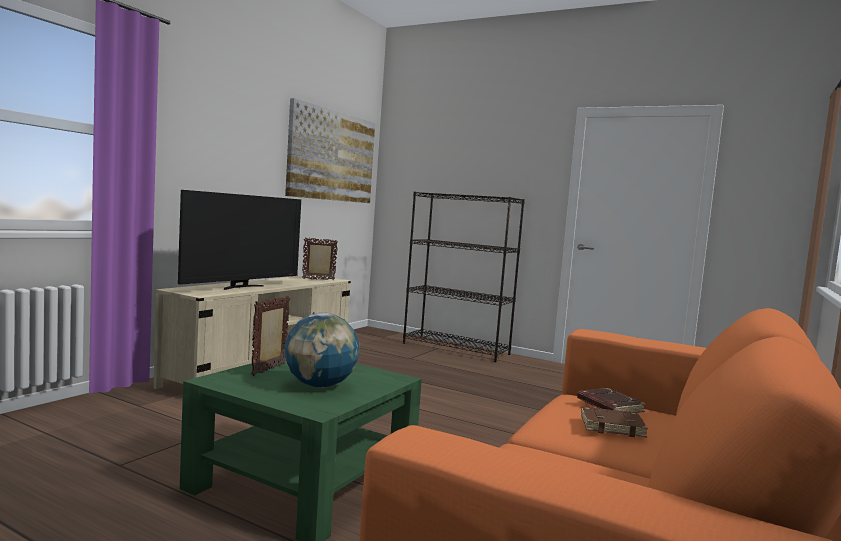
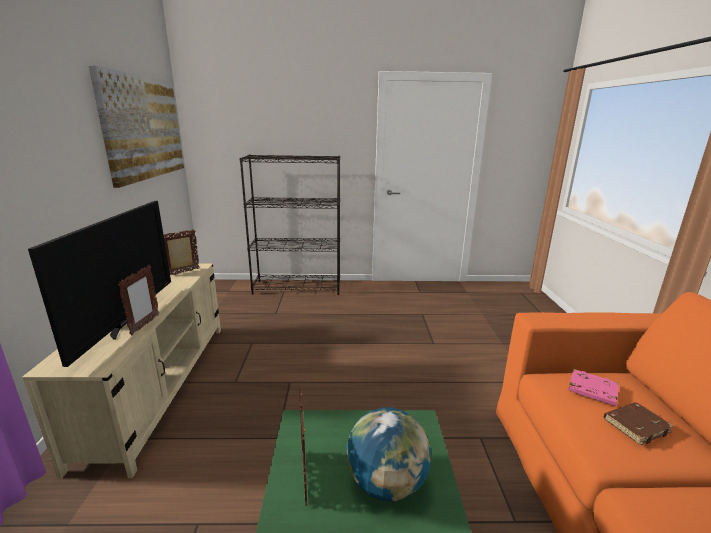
camera: 30 degrees left, 15 degrees up
brown book [577,388,646,413] -> pink book [568,369,619,406]
none -> picture frame [118,265,159,335]

